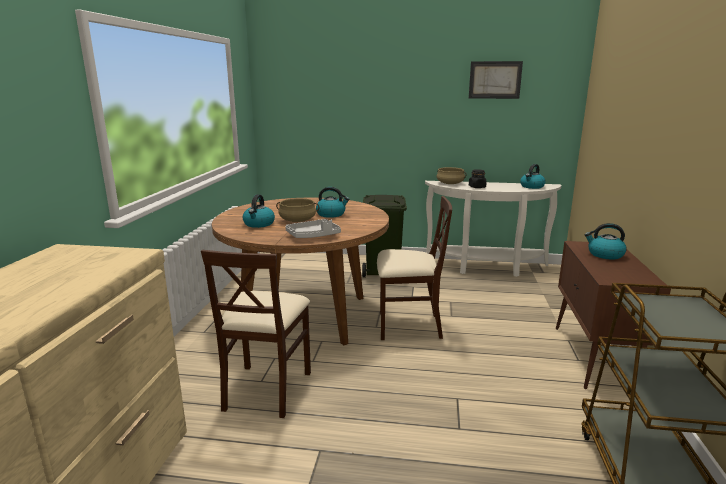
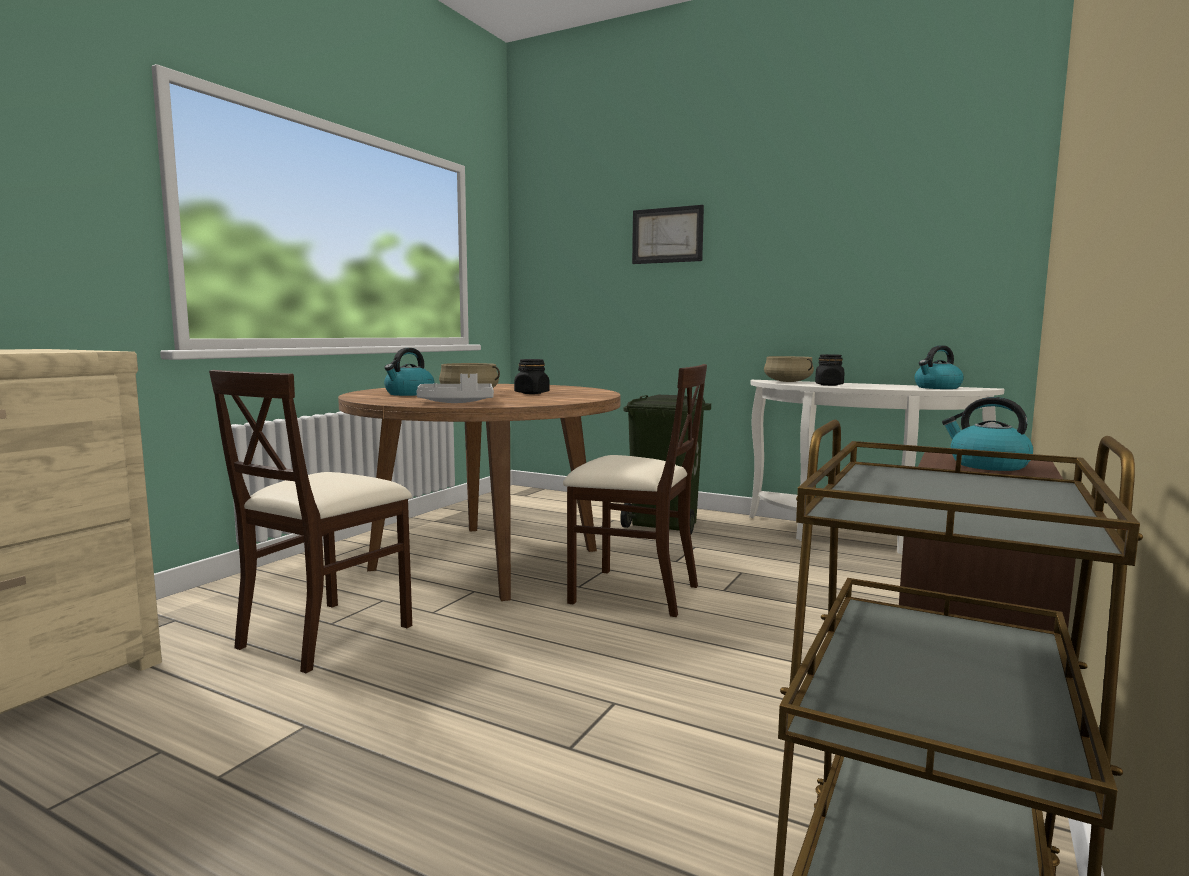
camera: 20 degrees right, 10 degrees down
kettle [316,187,350,218] -> black jar [514,359,550,394]
picture [469,61,523,99] -> picture moved to [632,205,704,264]

